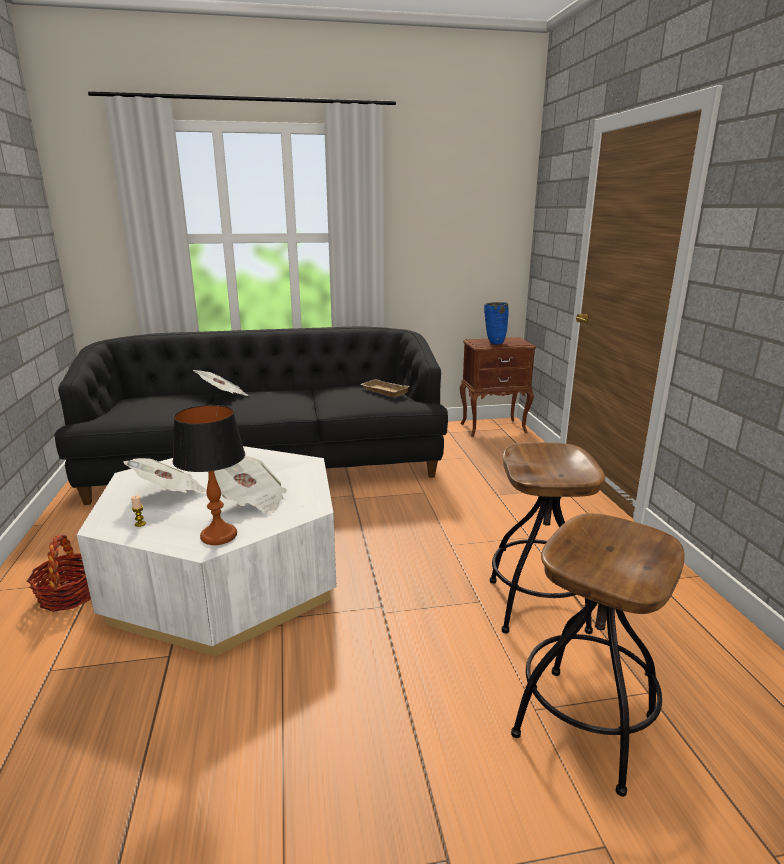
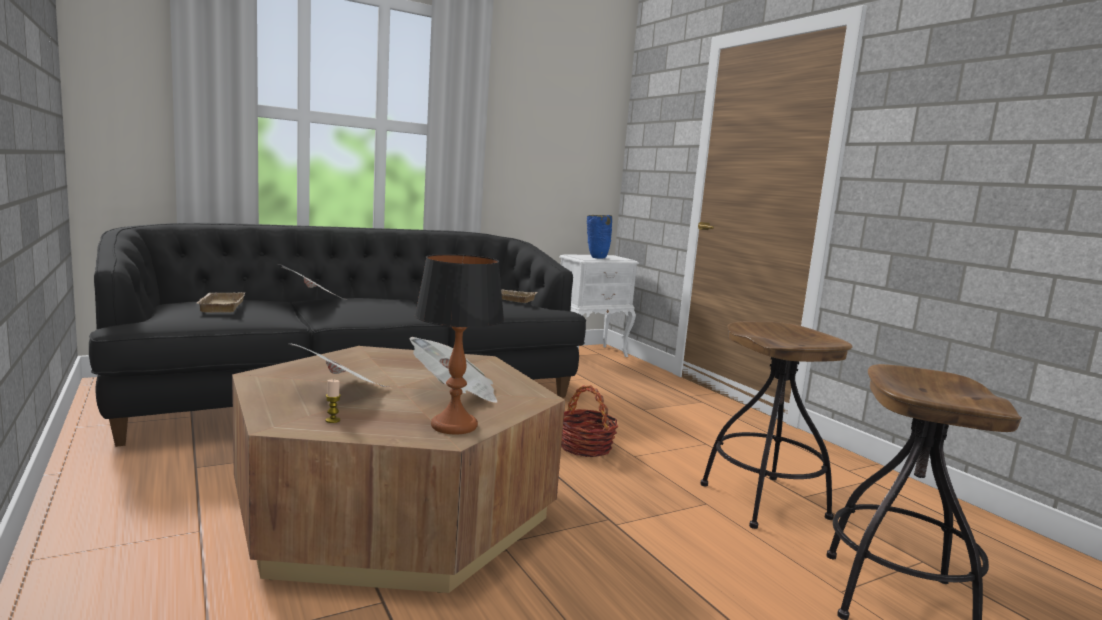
camera: 20 degrees left, 10 degrees down
basket [27,535,91,612] -> basket moved to [561,385,618,457]
white coffee table [77,446,337,656] -> brown coffee table [232,346,565,593]
brown nightstand [460,337,536,437] -> white nightstand [559,254,639,357]
none -> beige tray [195,292,245,313]

